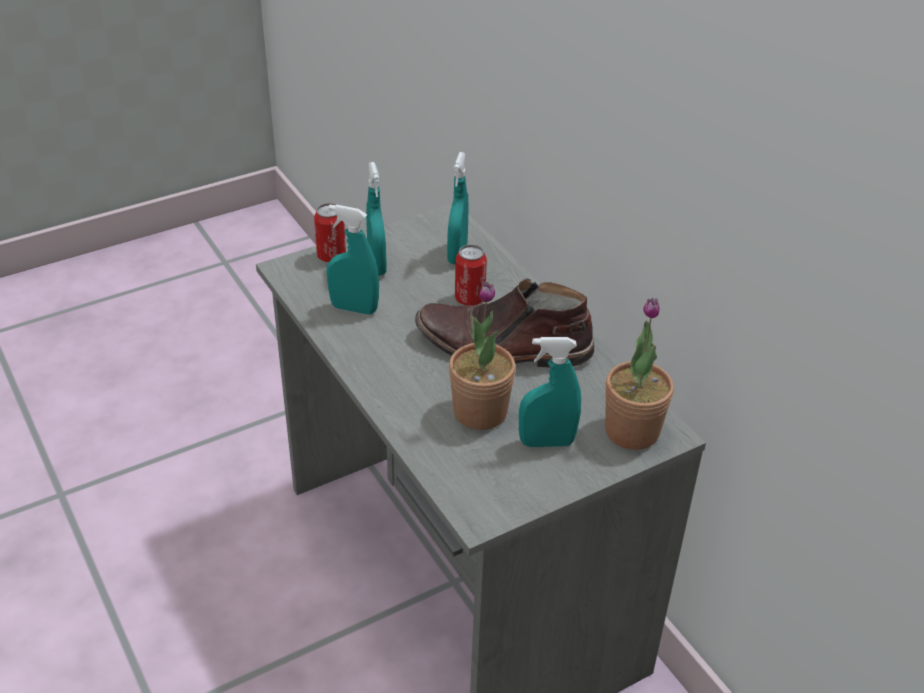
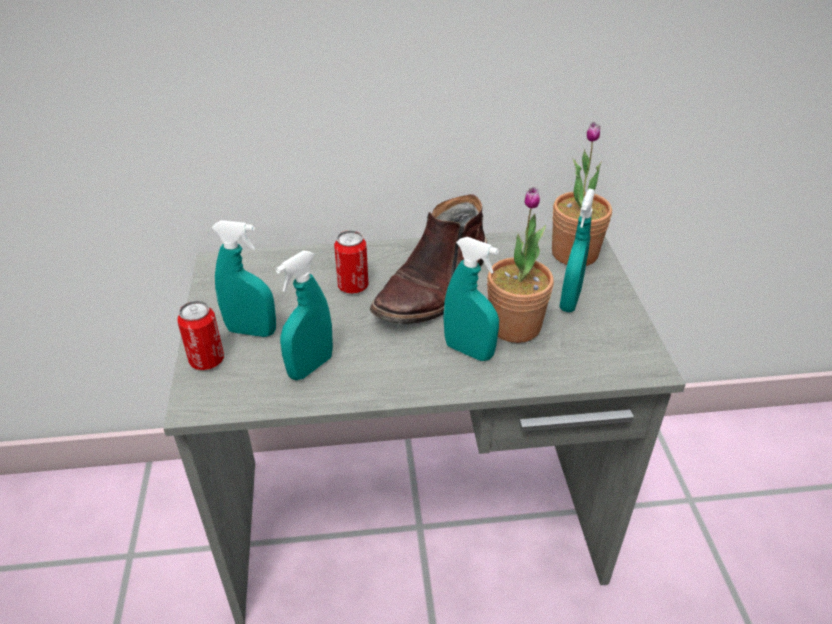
camera: 65 degrees left, 0 degrees up
turquoise spray bottle [447,152,469,264] -> turquoise spray bottle moved to [443,237,499,361]

